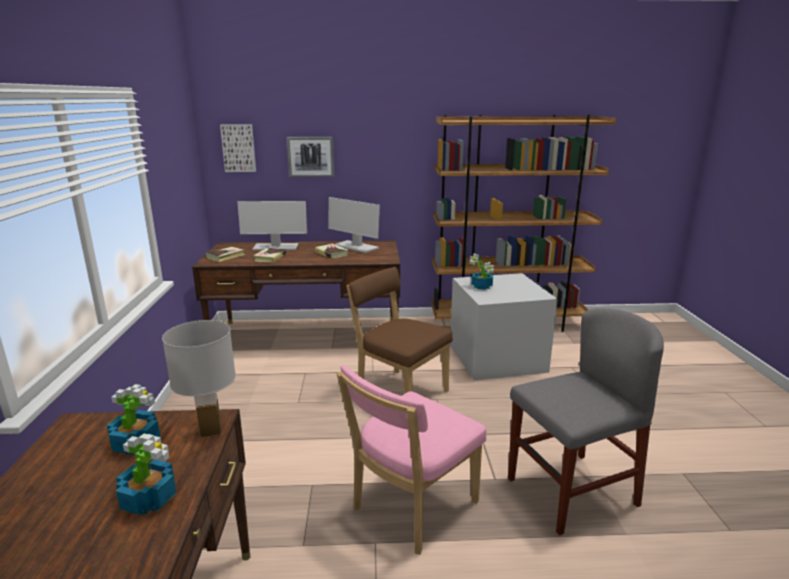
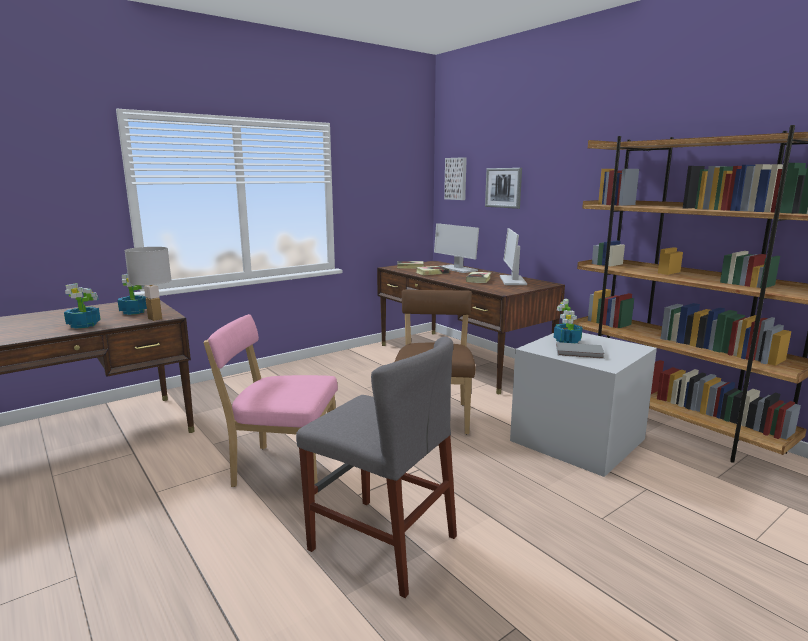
camera: 55 degrees right, 5 degrees down
none -> grey book [556,342,605,359]

